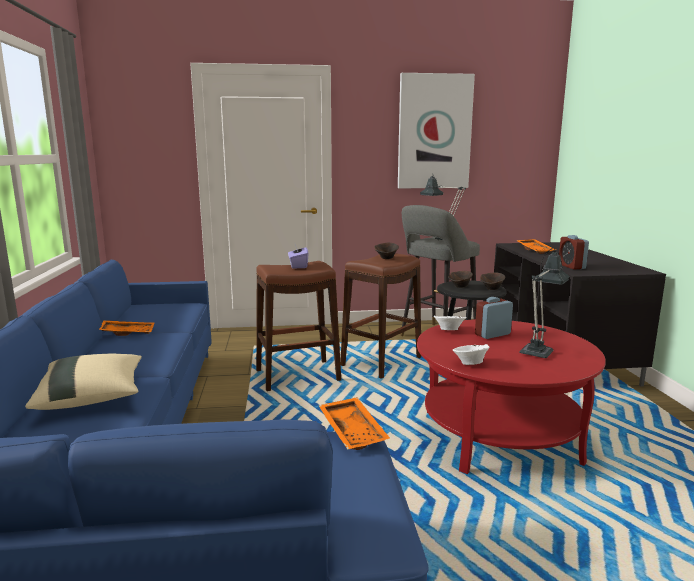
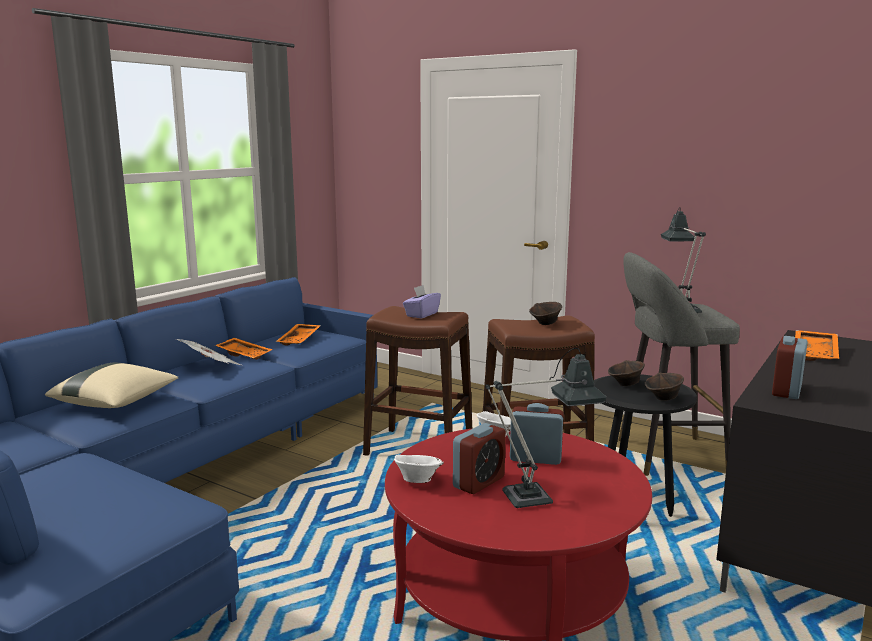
camera: 40 degrees right, 0 degrees up
orange tray [318,397,390,450] -> orange tray moved to [276,324,321,345]
picture [398,73,475,188] -> none
none -> newspaper [176,339,241,365]
none -> alarm clock [453,423,506,494]

